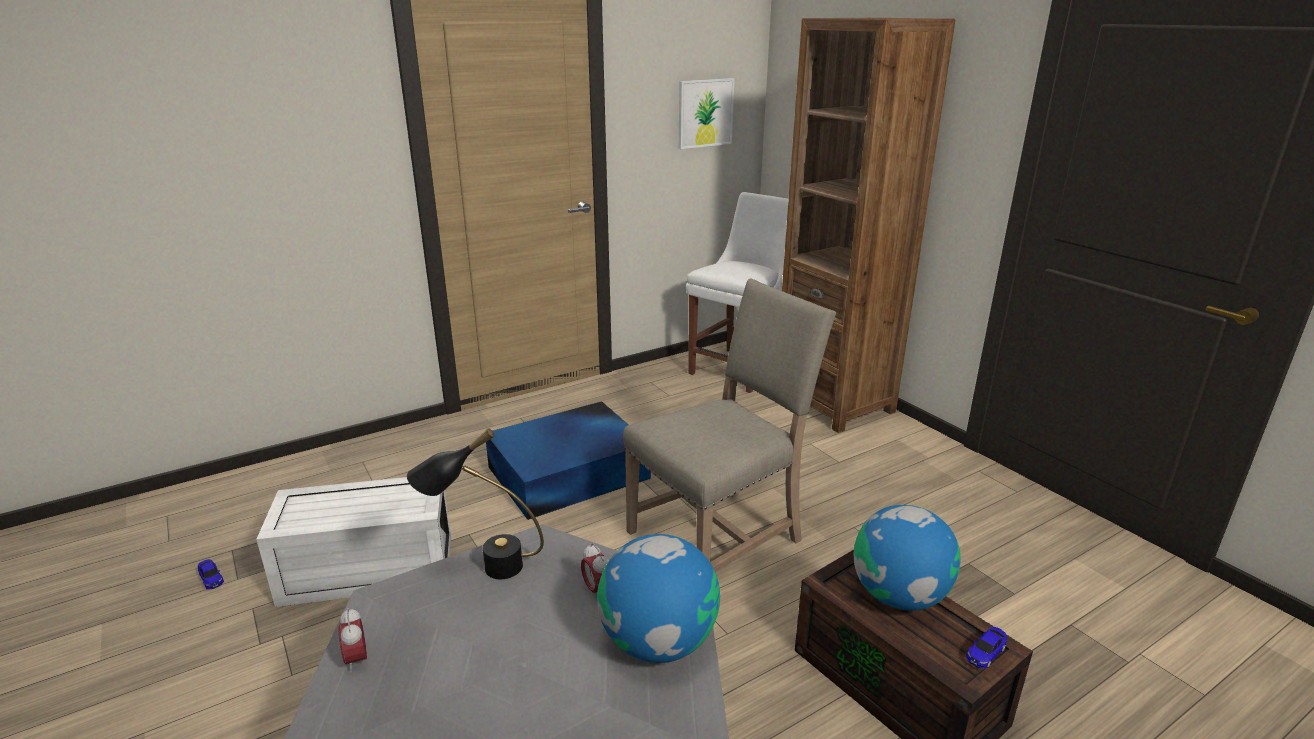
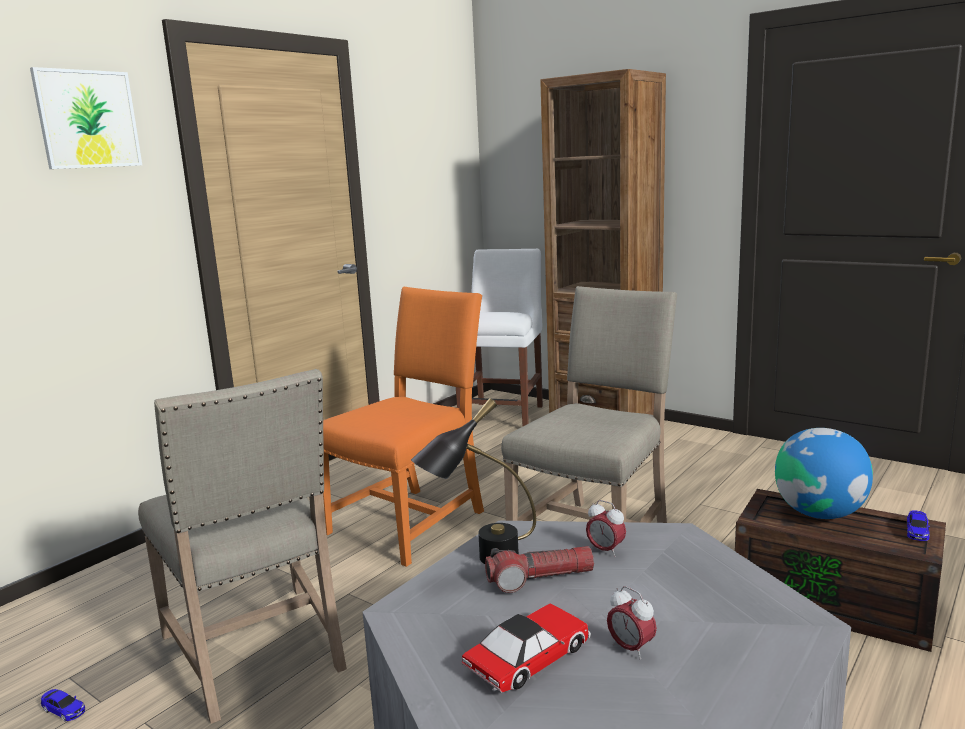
camera: 20 degrees left, 10 degrees down
white storage box [256,477,451,607] -> beige chair [138,369,347,724]
alarm clock [338,608,367,673] -> alarm clock moved to [607,586,657,660]
blue storage box [486,401,651,520] -> orange chair [323,287,484,567]
globe [597,534,720,663] -> none
picture [679,78,734,149] -> picture moved to [30,67,142,169]
none -> toy car [461,604,591,693]
none -> flashlight [485,546,594,593]

